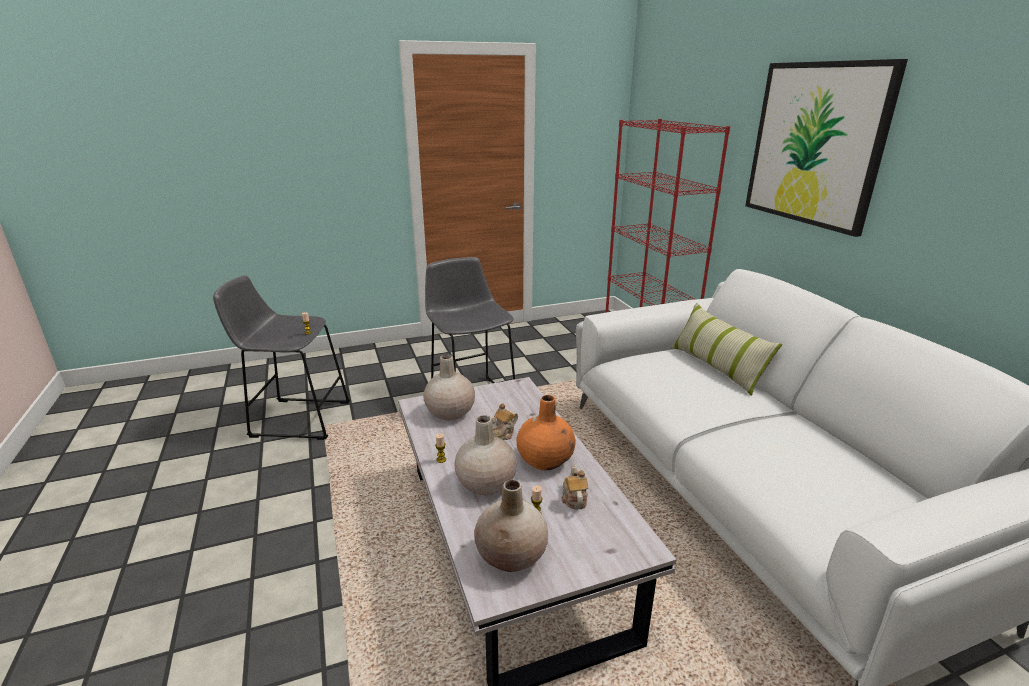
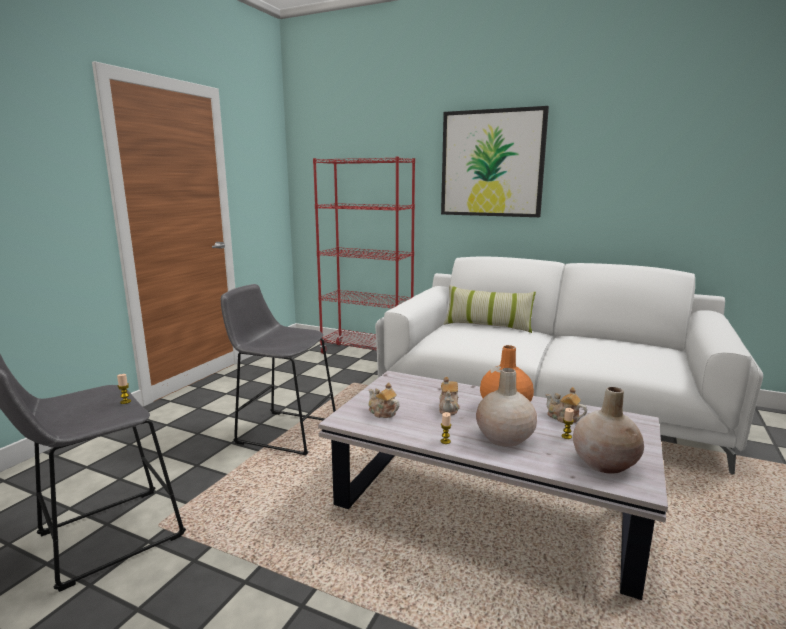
camera: 45 degrees left, 10 degrees down
beige vase [423,354,475,420] -> teapot [368,382,400,418]

